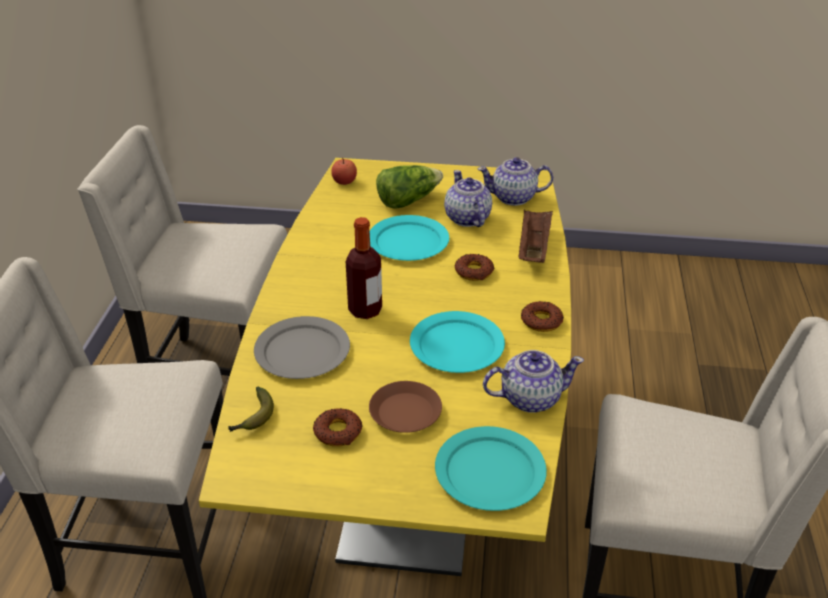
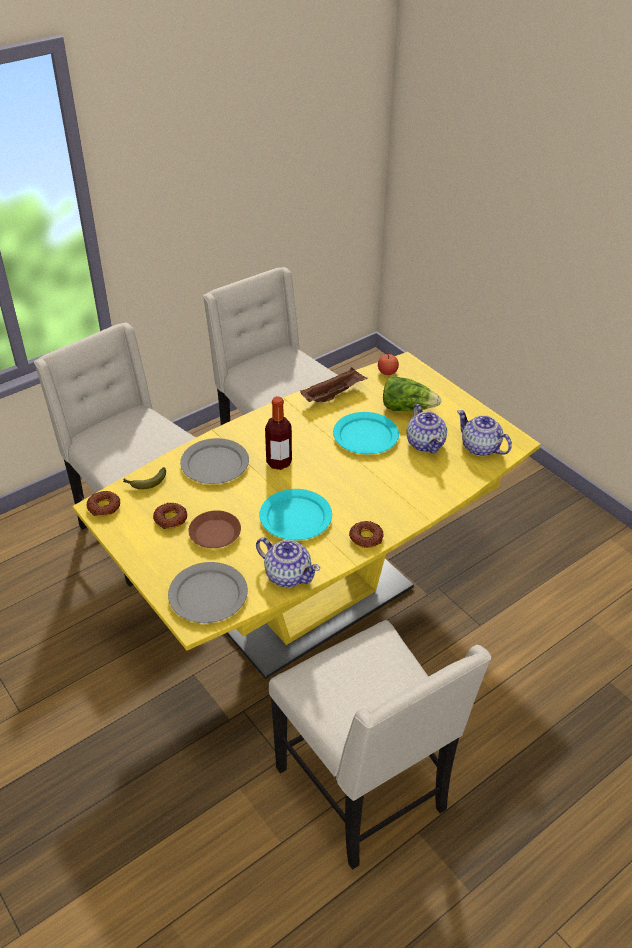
camera: 45 degrees right, 5 degrees up
turquoise plate [435,426,547,511] -> grey plate [168,562,248,623]
teapot [444,170,492,227] -> teapot turned 135 degrees clockwise [407,404,447,453]
donut [455,254,494,281] -> donut moved to [86,491,120,517]
brown tray [518,209,553,263] -> brown tray moved to [300,367,368,403]

